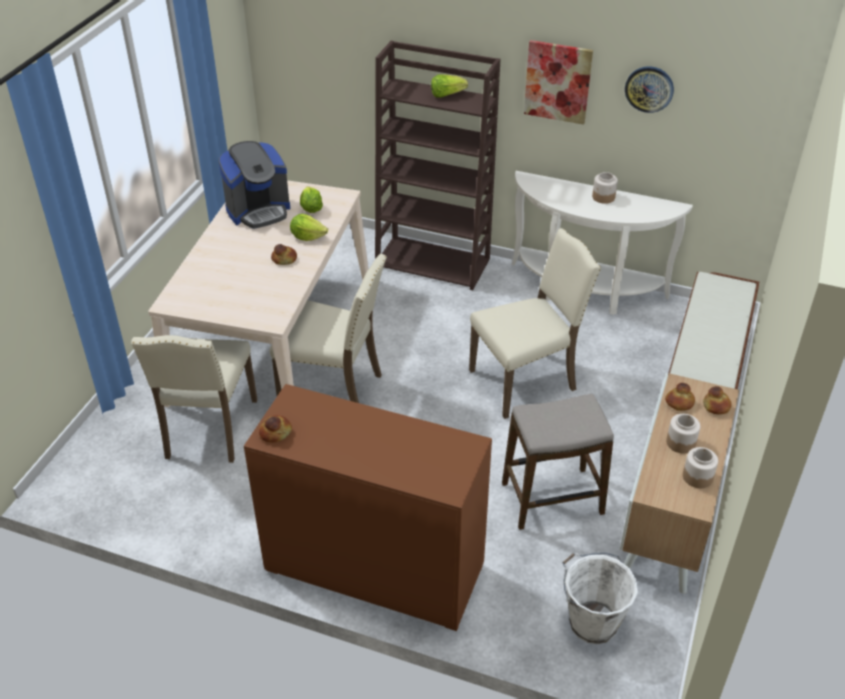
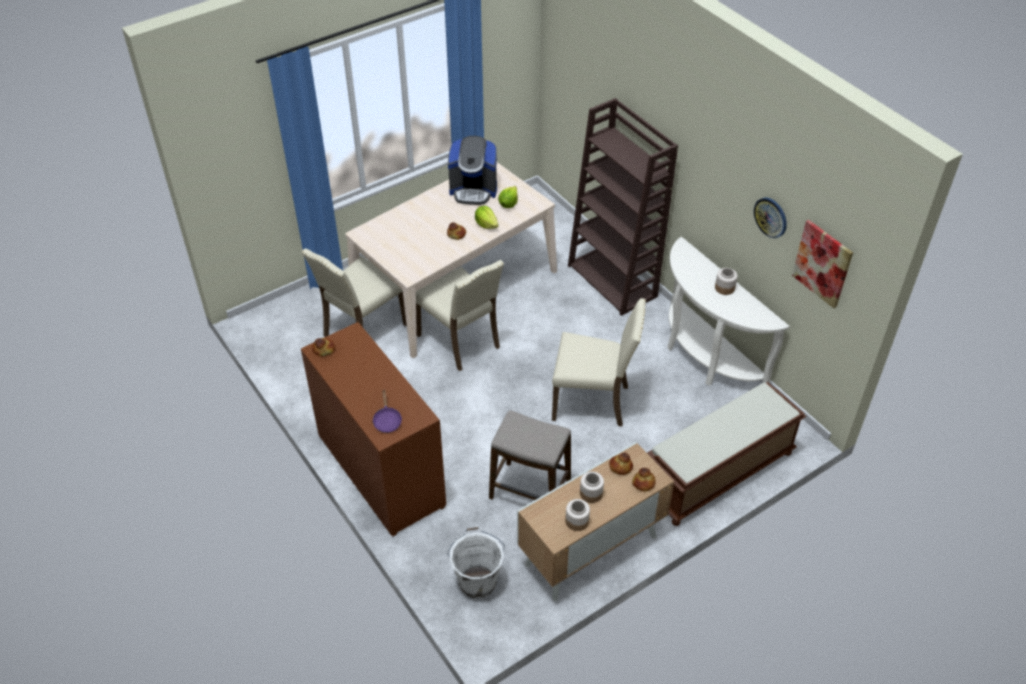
camera: 35 degrees right, 5 degrees up
lettuce [431,74,468,98] -> none
picture [524,40,593,125] -> picture moved to [792,220,853,308]
none -> purple frying pan [372,389,402,433]

